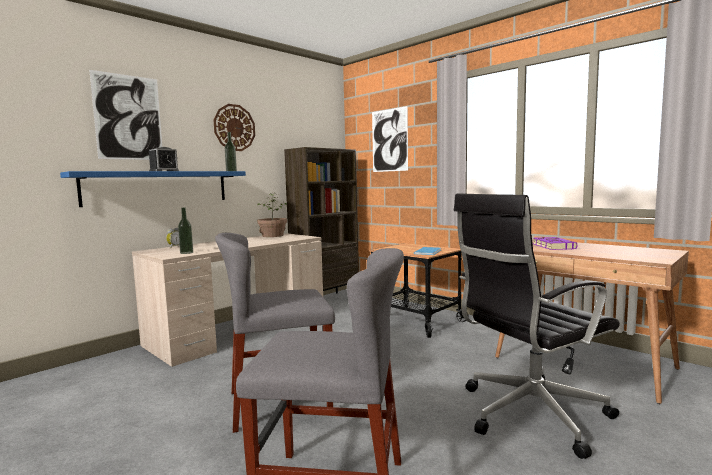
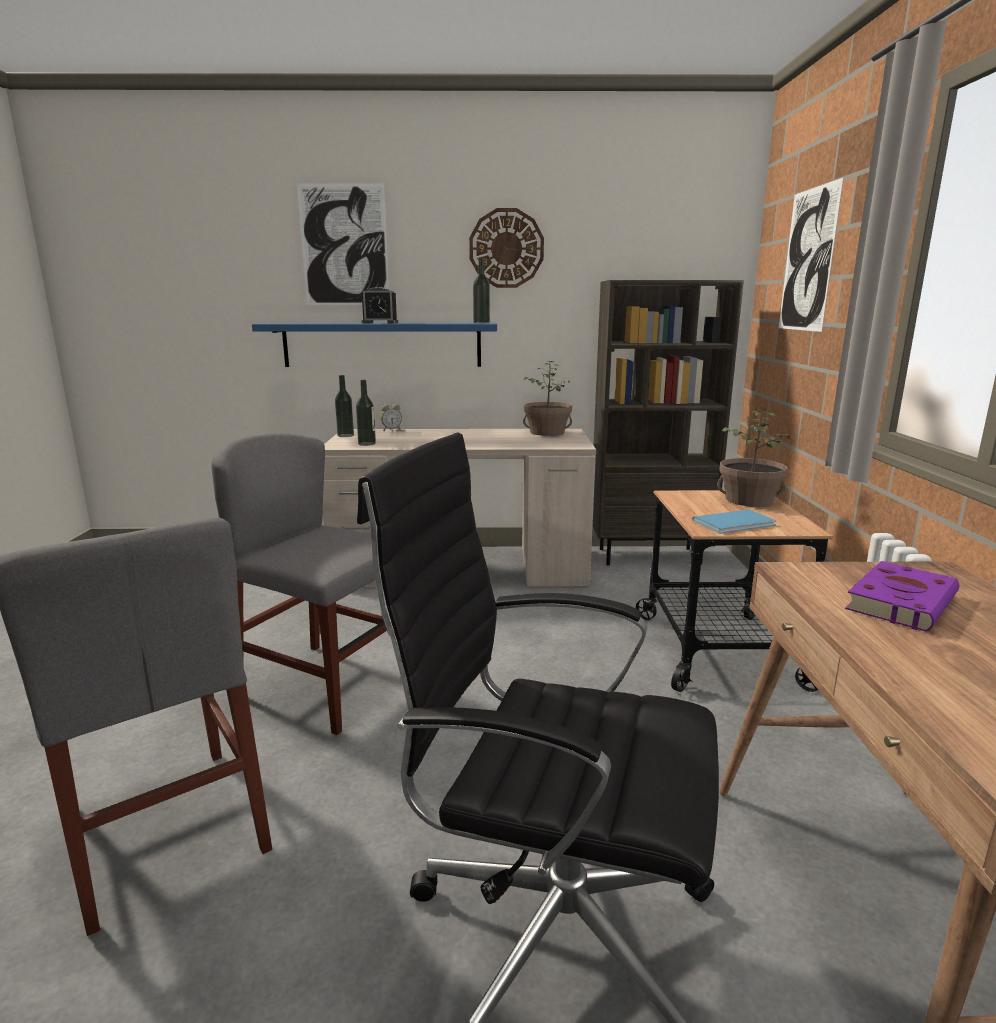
camera: 45 degrees right, 10 degrees up
none -> bottle [335,375,354,437]
none -> potted plant [717,408,790,507]

